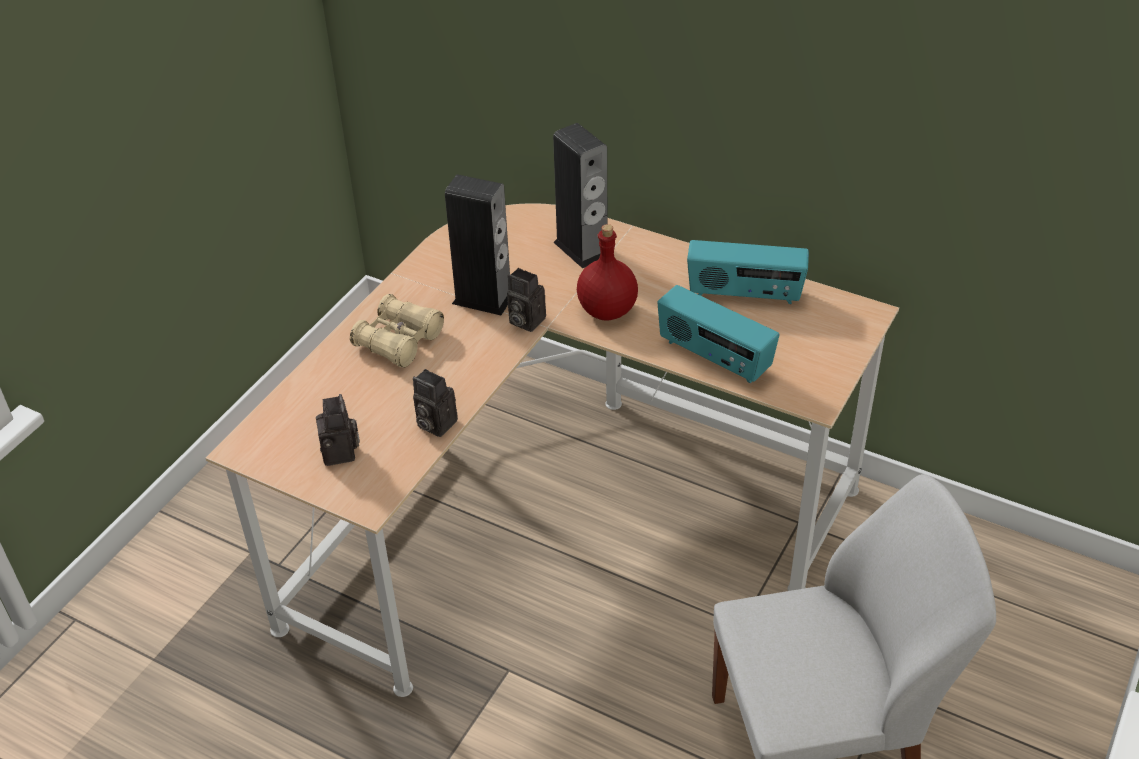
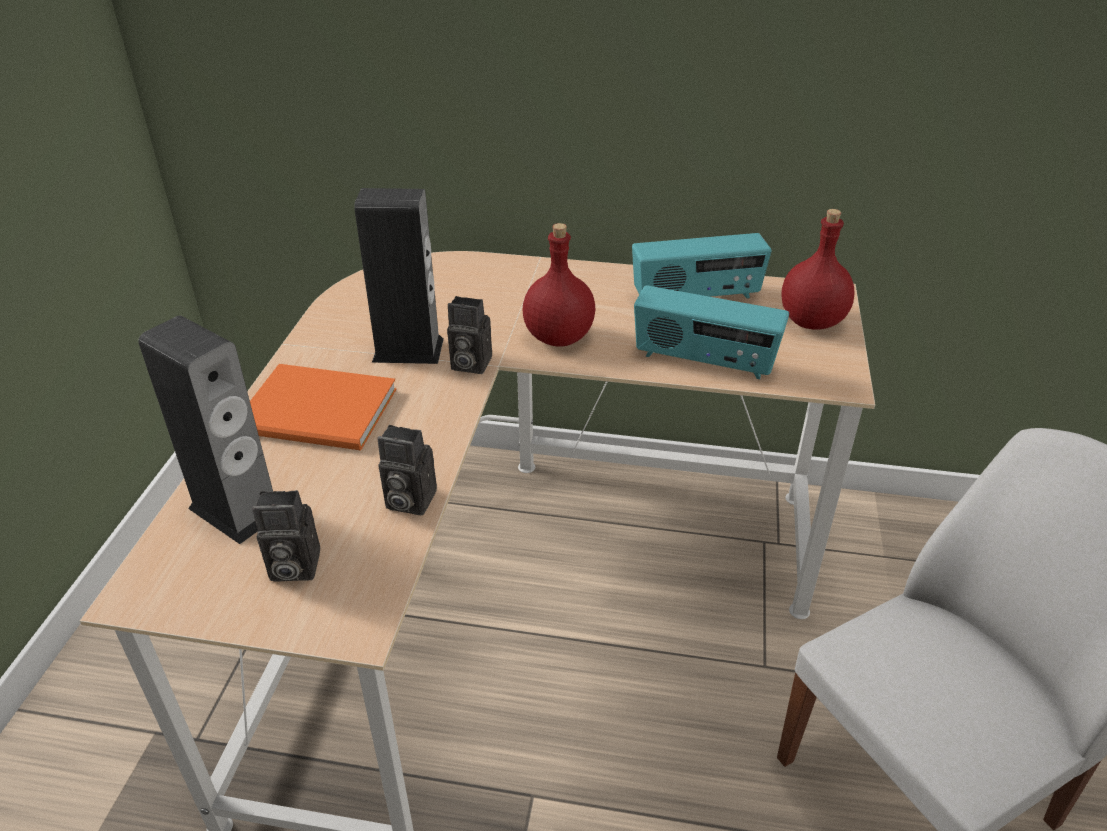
camera: 20 degrees left, 5 degrees down
camera [316,394,360,466] -> camera turned 120 degrees clockwise [252,490,320,582]
beige binoculars [350,294,444,367] -> orange book [250,364,396,451]
speaker [553,123,607,268] -> speaker moved to [138,316,273,544]
none -> red bottle [781,209,855,330]

